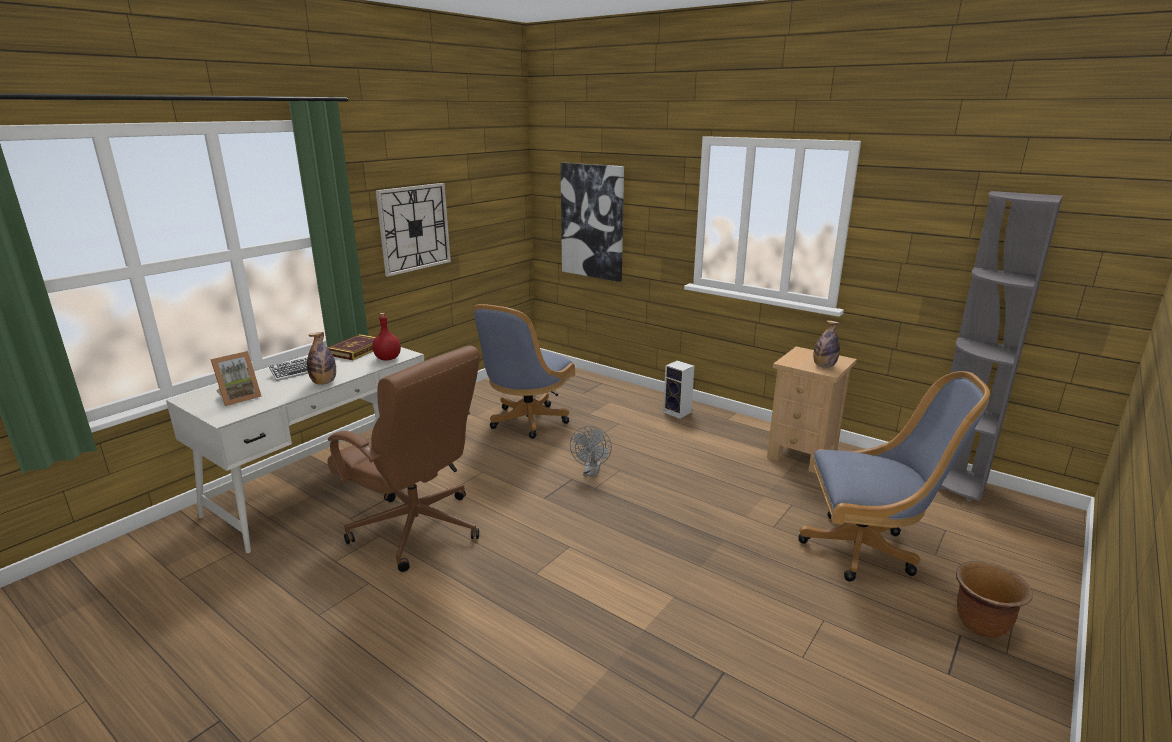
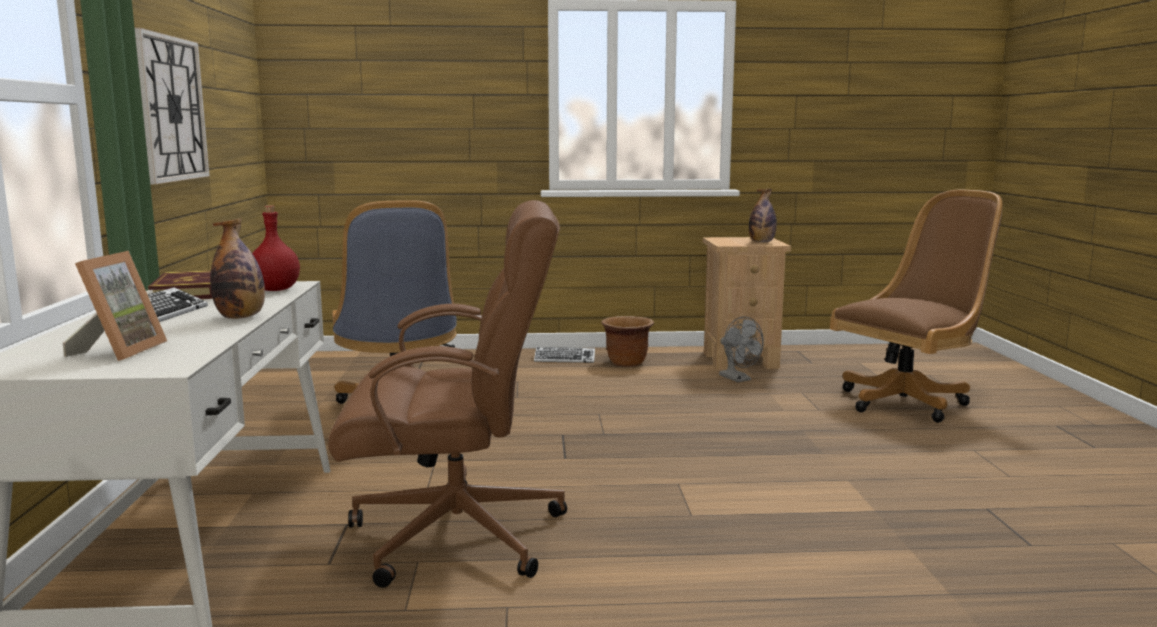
camera: 40 degrees left, 10 degrees down
picture [560,163,624,282] -> none
grey fan [570,426,612,477] -> grey fan moved to [719,317,764,382]
speaker [663,360,694,419] -> keyboard [534,347,595,363]
blue office chair [799,371,990,582] -> brown office chair [830,190,1003,423]
grey bookcase [940,191,1063,502] -> none
brown planter [956,561,1033,638] -> brown planter moved to [601,316,654,367]

